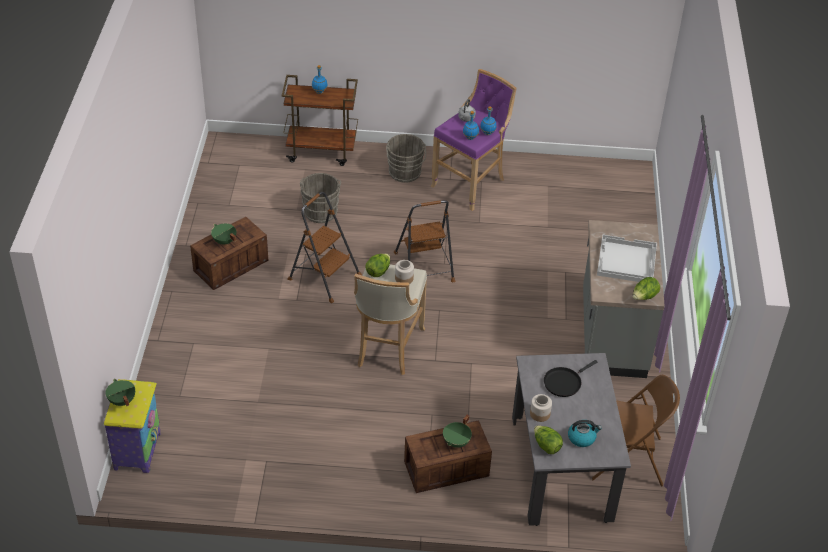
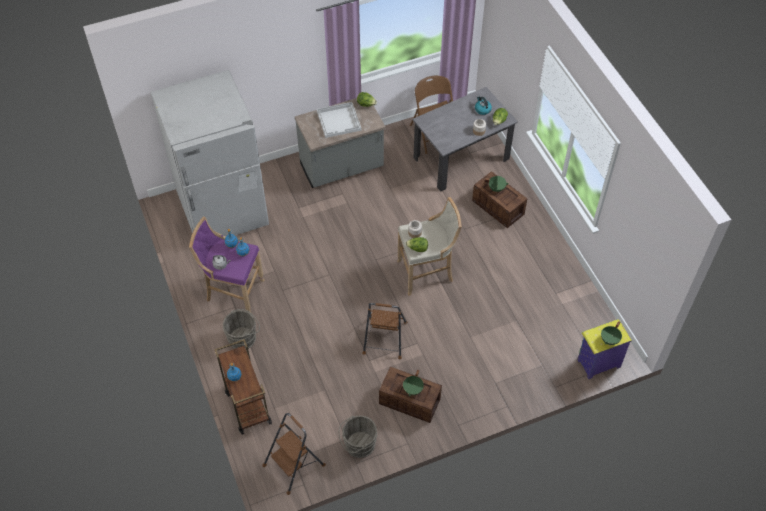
camera: 115 degrees left, 10 degrees up
grey bucket [300,173,341,223] -> grey bucket moved to [339,416,378,458]
brown step ladder [394,200,455,282] -> brown step ladder moved to [262,413,326,495]
black frying pan [544,360,597,397] -> none
none -> white fridge [151,70,269,237]

